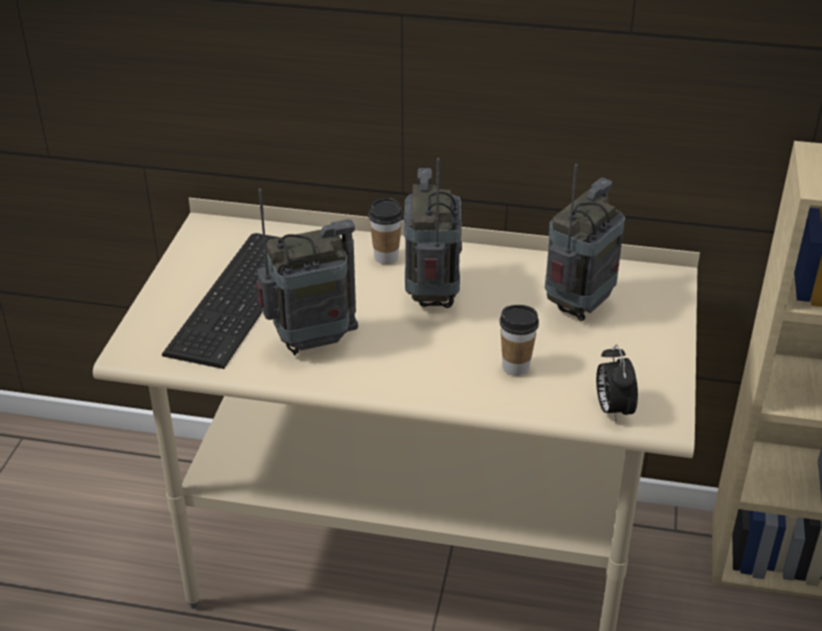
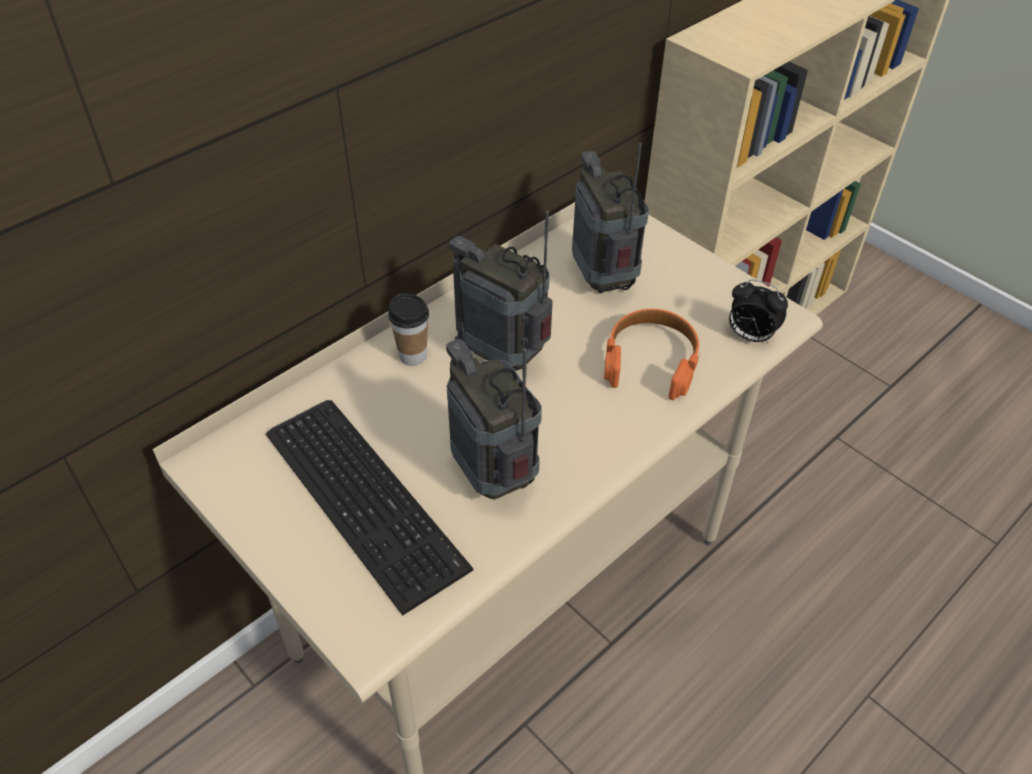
camera: 55 degrees left, 10 degrees up
radio [256,189,358,356] -> radio turned 45 degrees counterclockwise [446,339,542,500]
cup [499,305,539,376] -> orange headphones [604,309,700,400]

